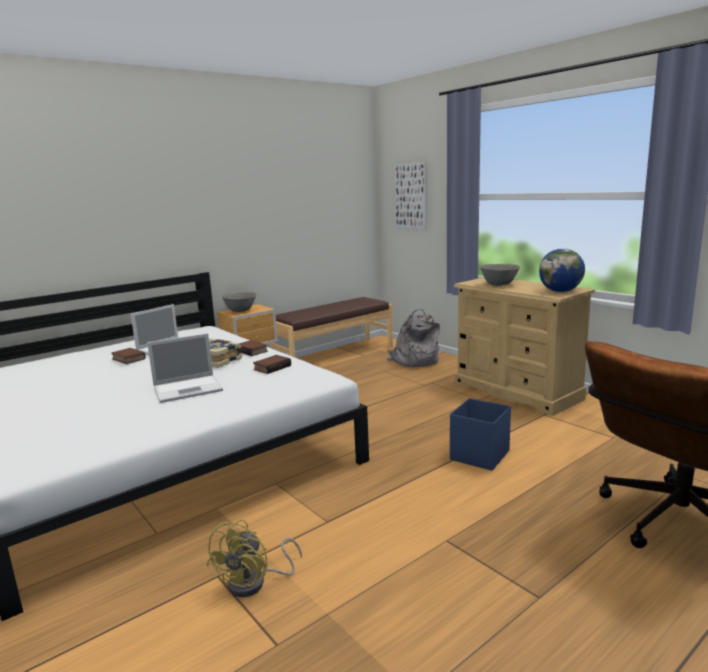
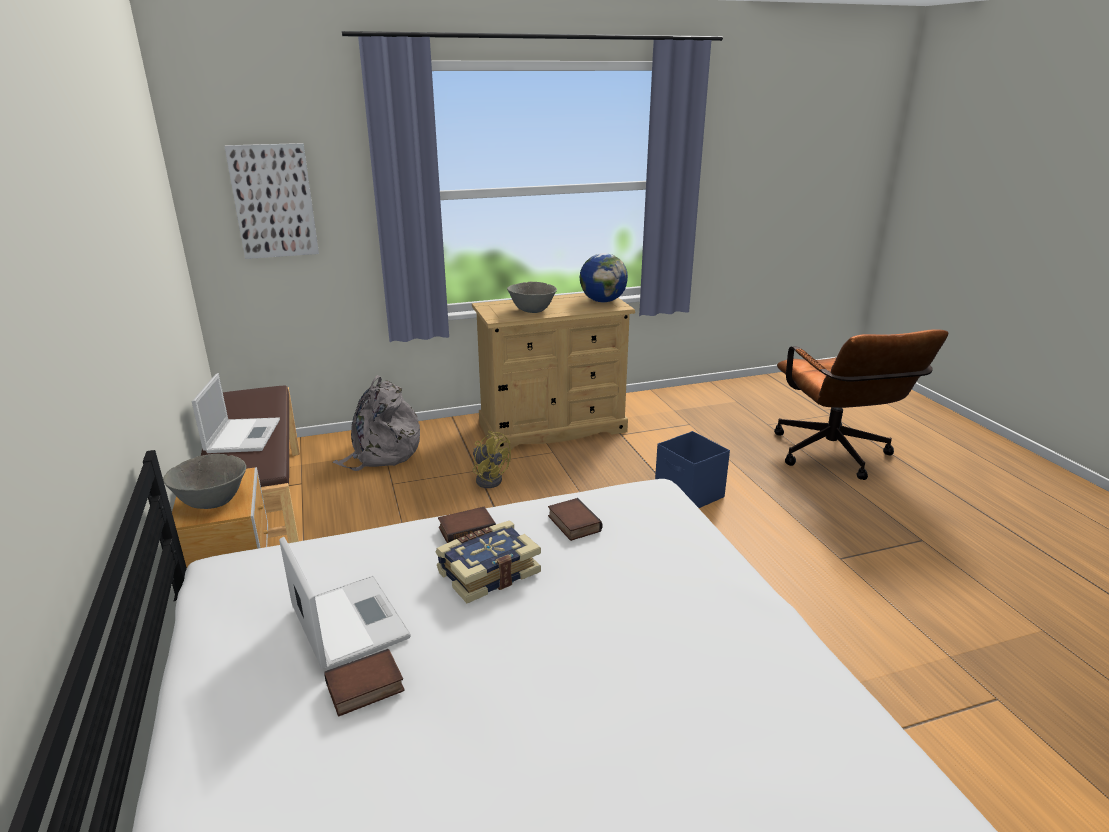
camera: 70 degrees left, 10 degrees up
laptop [147,333,223,403] -> laptop moved to [192,373,280,453]
yellow fan [206,519,302,597] -> yellow fan moved to [473,431,511,488]

